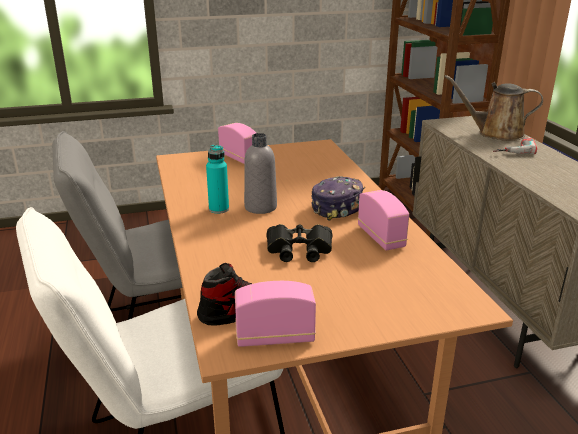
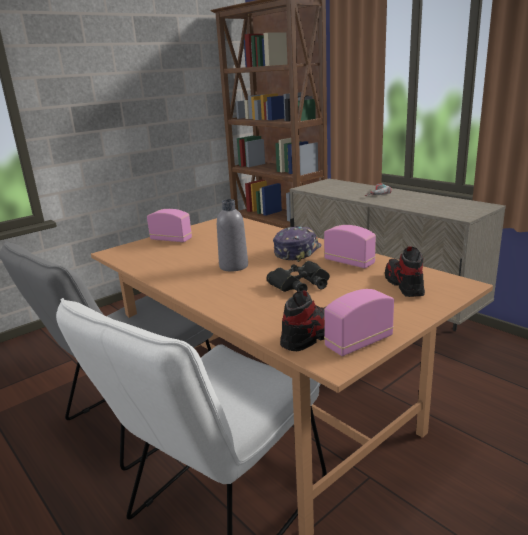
camera: 25 degrees left, 5 degrees down
turquoise bottle [206,145,229,214] -> none
brown watering can [445,75,543,141] -> none
none -> shoe [385,246,425,297]

